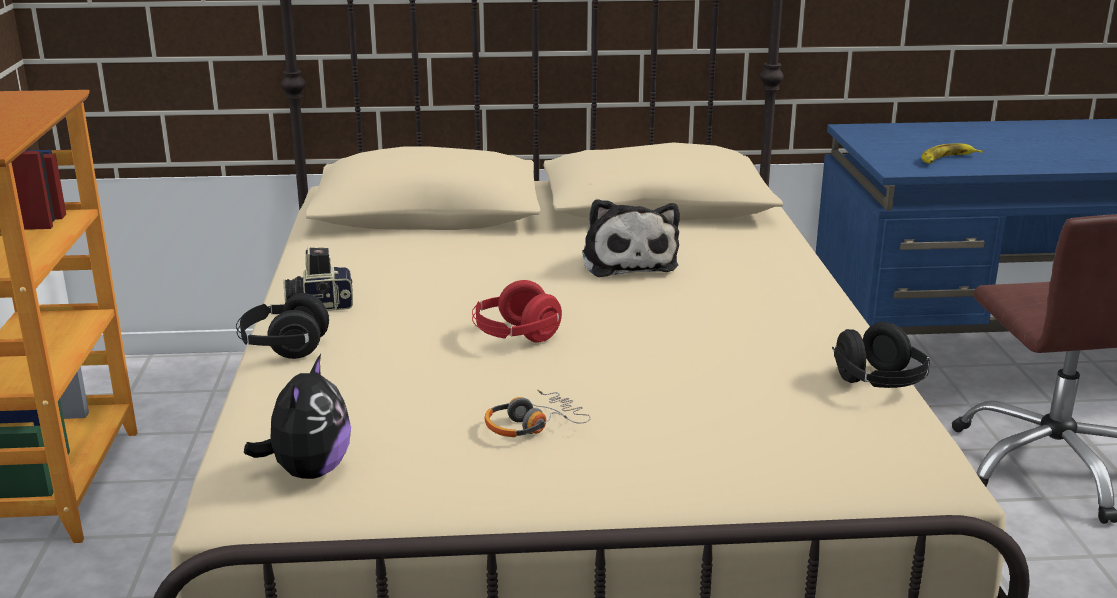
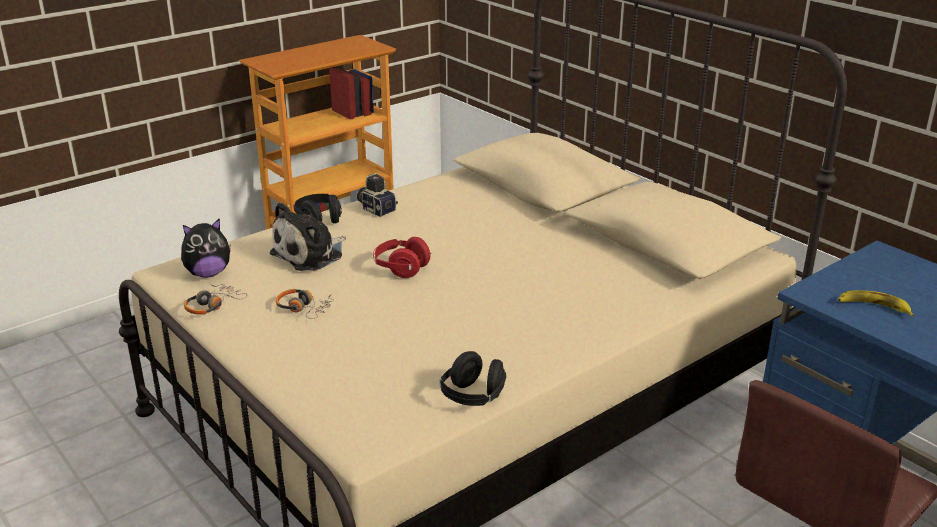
camera: 55 degrees right, 5 degrees up
plush toy [582,199,680,277] -> plush toy moved to [270,202,346,271]
none -> headphones [184,284,247,315]

